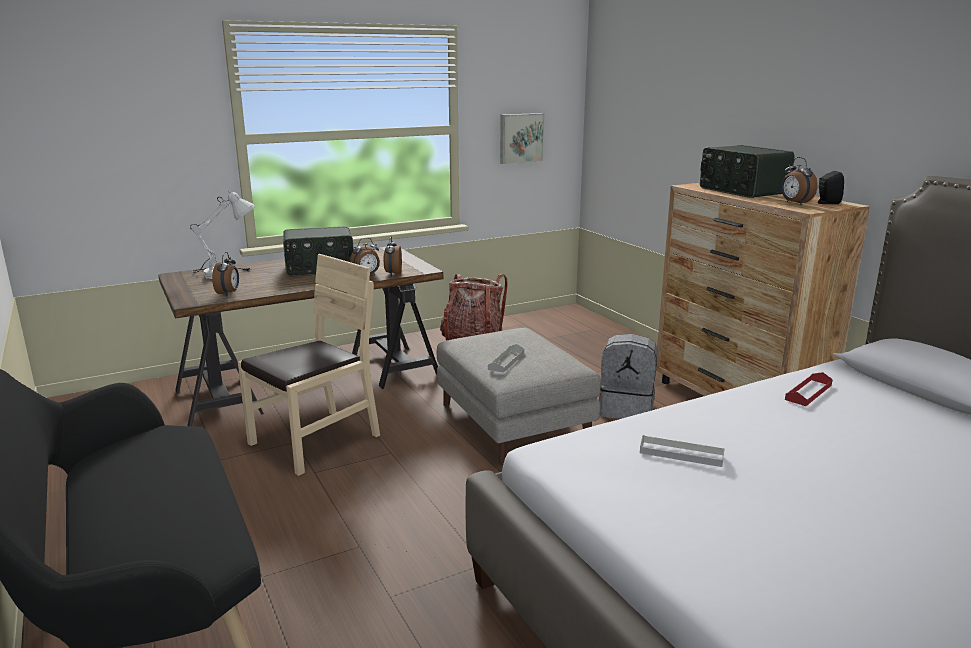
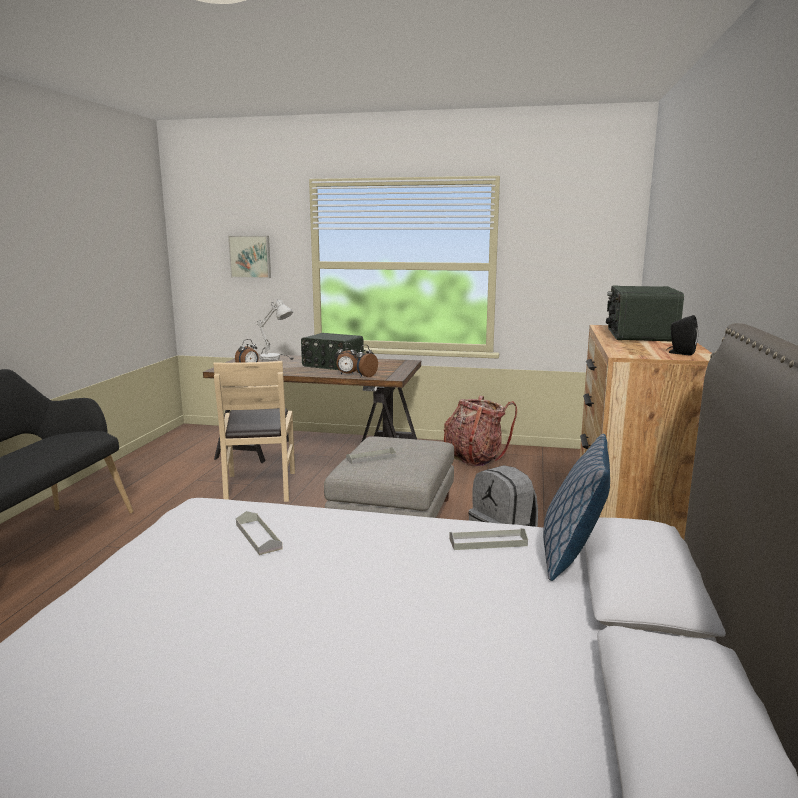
camera: 40 degrees right, 5 degrees down
beige chair [238,254,380,476] -> beige chair turned 90 degrees clockwise [213,361,295,502]
picture [500,113,544,164] -> picture moved to [228,236,271,278]
alarm clock [781,157,818,205] -> none
red tray [785,372,833,406] -> grey tray [449,529,528,550]
none -> pillow [543,434,610,581]

